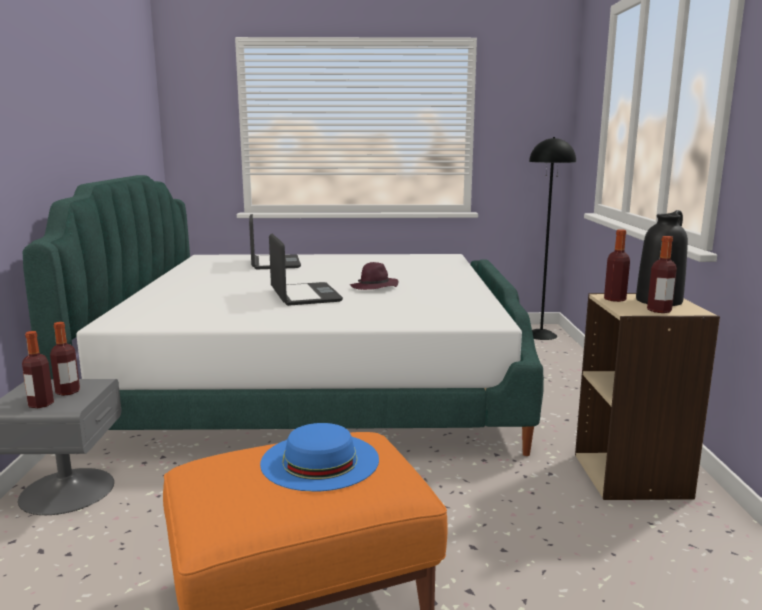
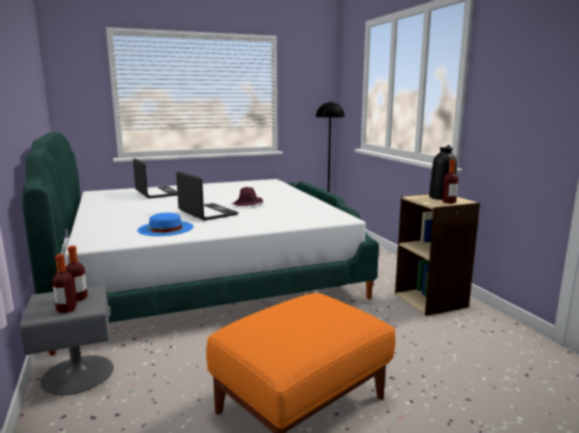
camera: 20 degrees left, 0 degrees up
blue hat [260,423,379,492] -> blue hat moved to [137,213,193,236]
bottle [604,229,630,302] -> none

